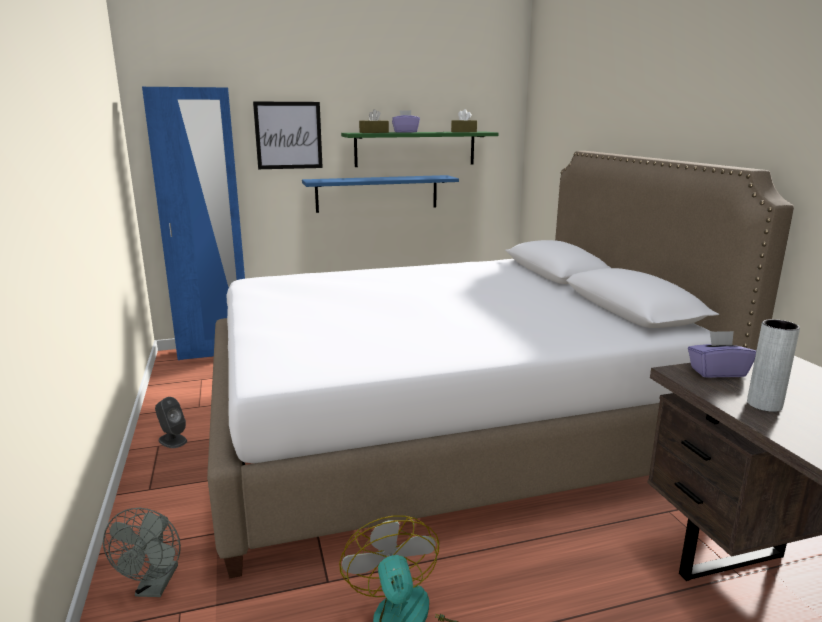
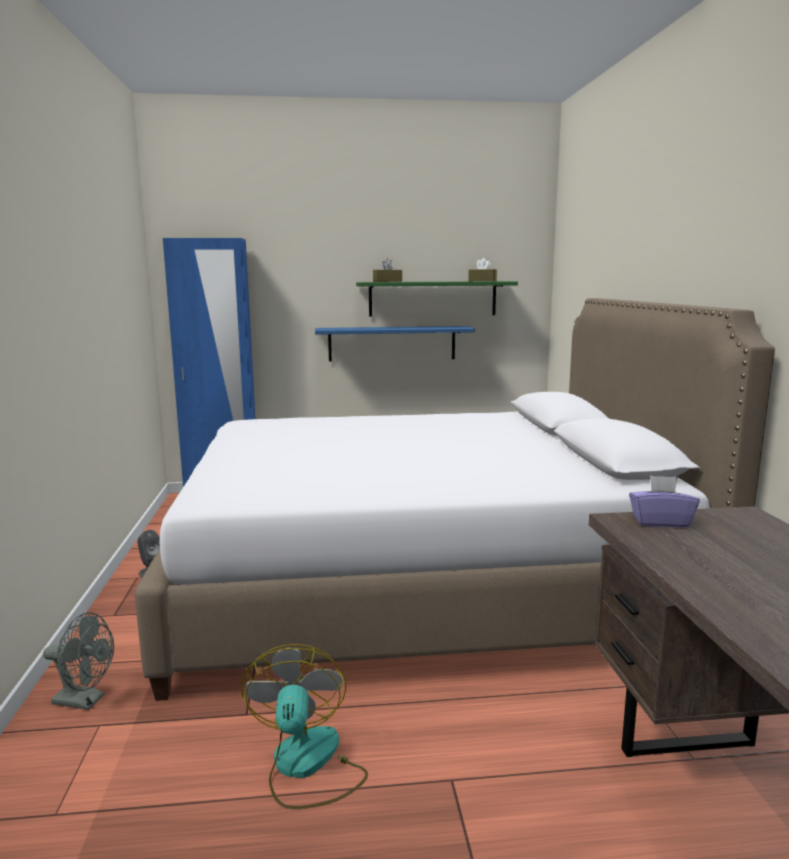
camera: 10 degrees right, 5 degrees down
grey fan [103,508,181,597] -> grey fan turned 90 degrees counterclockwise [43,612,114,710]
picture [253,101,323,169] -> none
purple tissue box [392,110,420,133] -> none
grey vase [747,319,800,412] -> none

